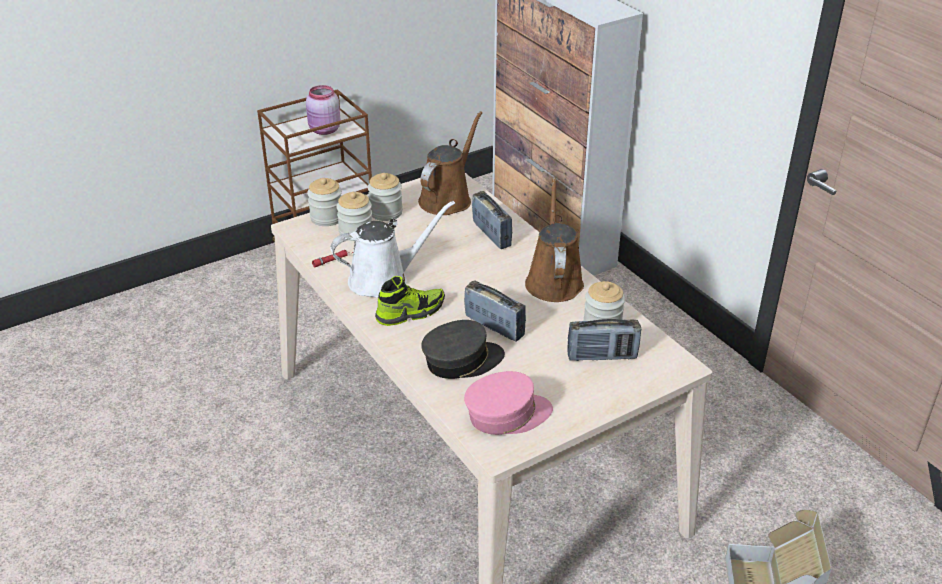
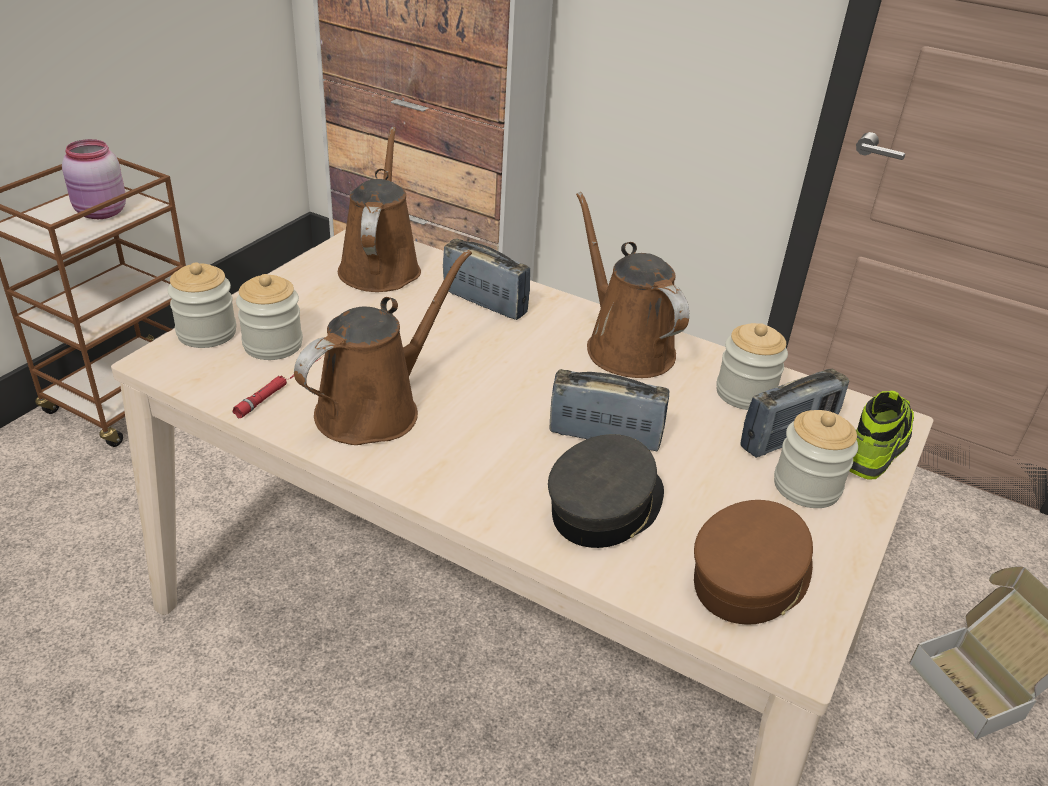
camera: 30 degrees left, 0 degrees up
white watering can [330,201,455,298] -> brown watering can [294,250,472,445]
jar [368,173,403,221] -> jar moved to [774,410,858,508]
shoe [375,276,445,326] -> shoe moved to [850,391,914,480]
pink cap [464,371,553,435] -> brown cap [694,500,813,625]

